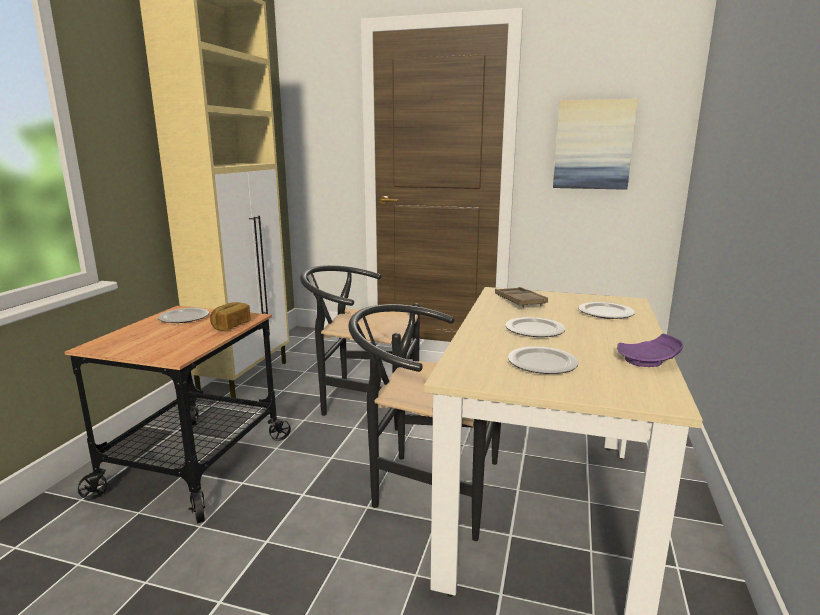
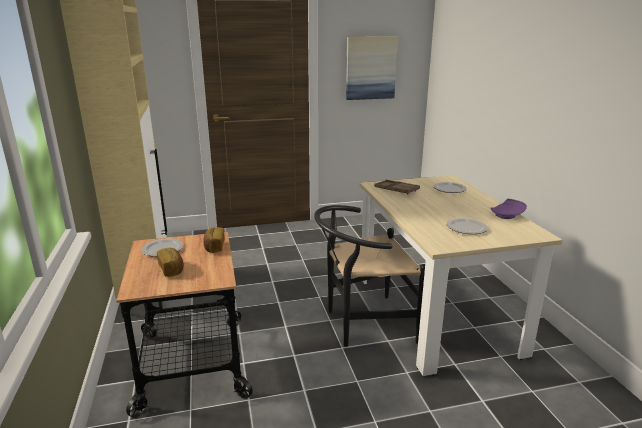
camera: 30 degrees left, 5 degrees up
black chair [300,265,420,431] -> none
plate [505,317,565,337] -> none
none -> bread [157,248,184,277]

